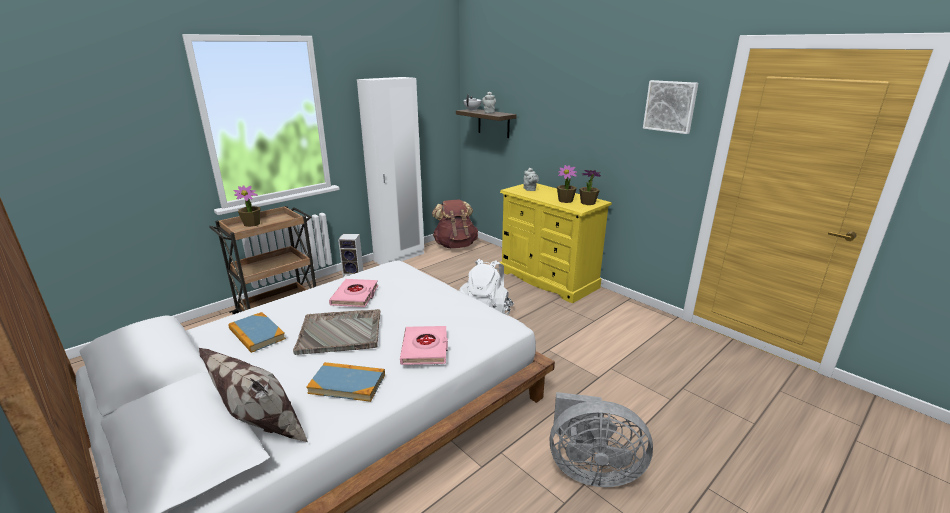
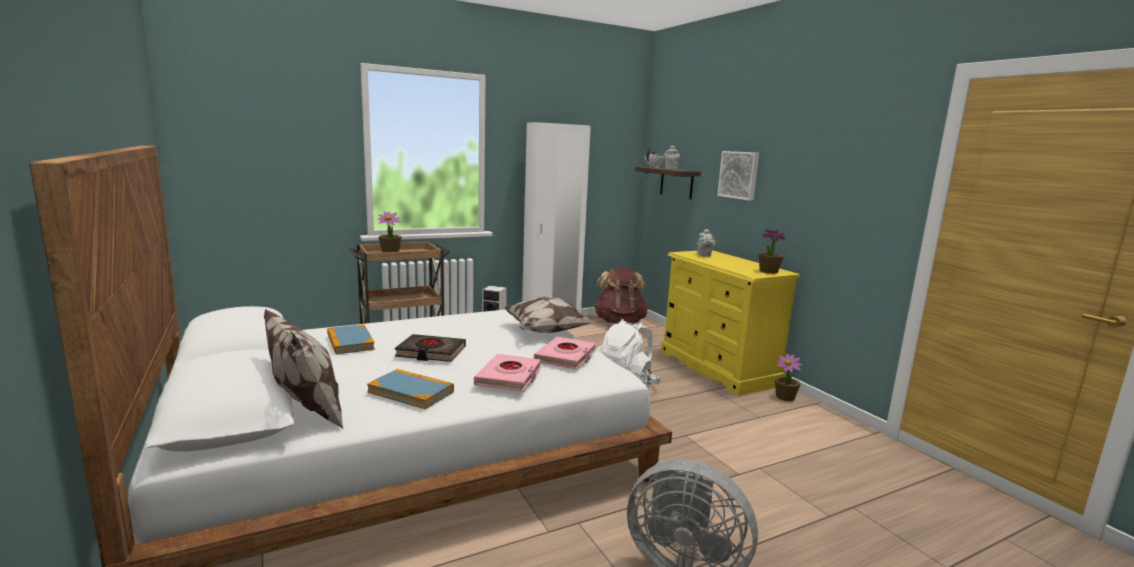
camera: 15 degrees right, 10 degrees down
grey tray [293,309,381,355] -> black book [395,334,466,362]
pink book [329,279,379,307] -> pink book moved to [534,337,596,370]
potted plant [557,165,577,203] -> potted plant moved to [775,354,802,401]
picture [643,80,698,134] -> picture moved to [717,151,759,201]
none -> pillow [503,296,594,333]

